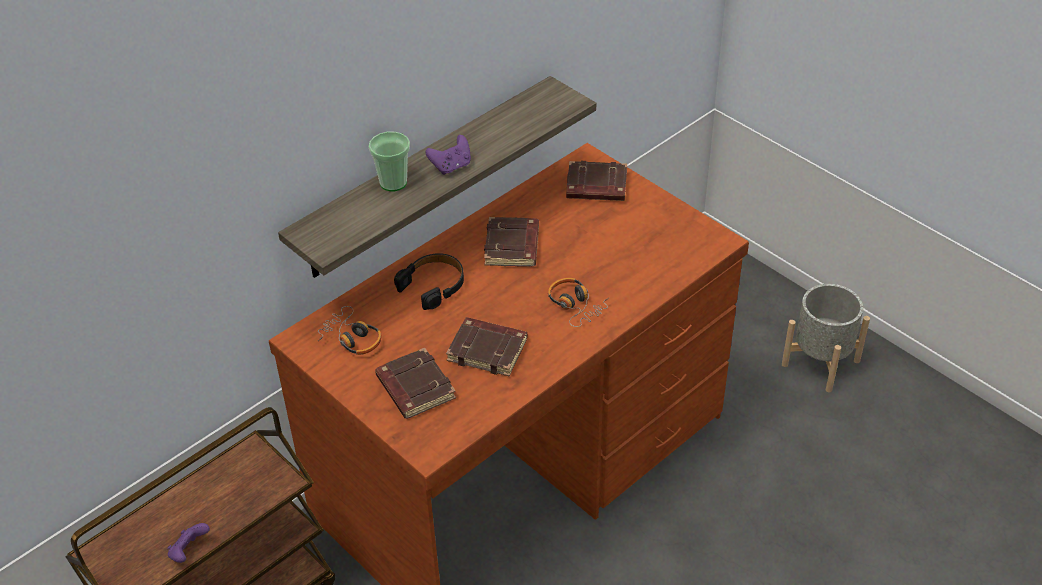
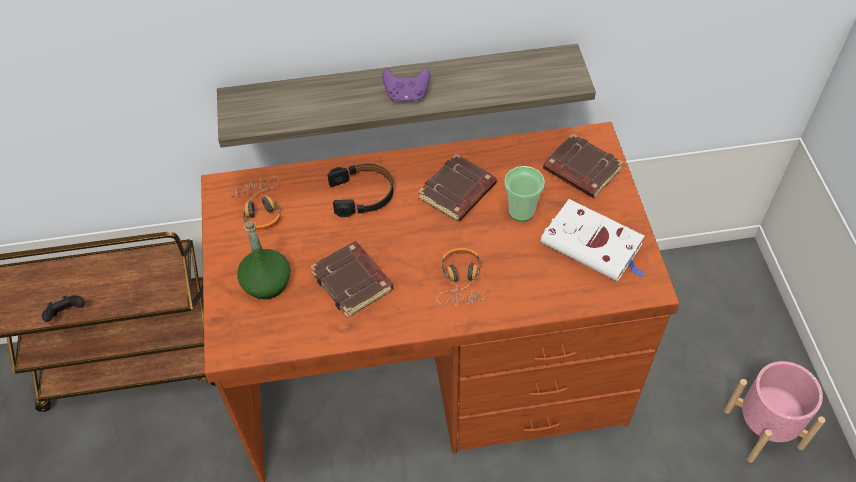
camera: 35 degrees right, 10 degrees up
purple game controller [167,523,210,563] -> black game controller [42,295,84,322]
cup [369,132,410,191] -> cup moved to [504,166,545,222]
brown book [375,348,456,419] -> green bottle [237,221,290,299]
grey planter [782,284,870,392] -> pink planter [724,361,826,463]
none -> white book [541,199,645,282]

